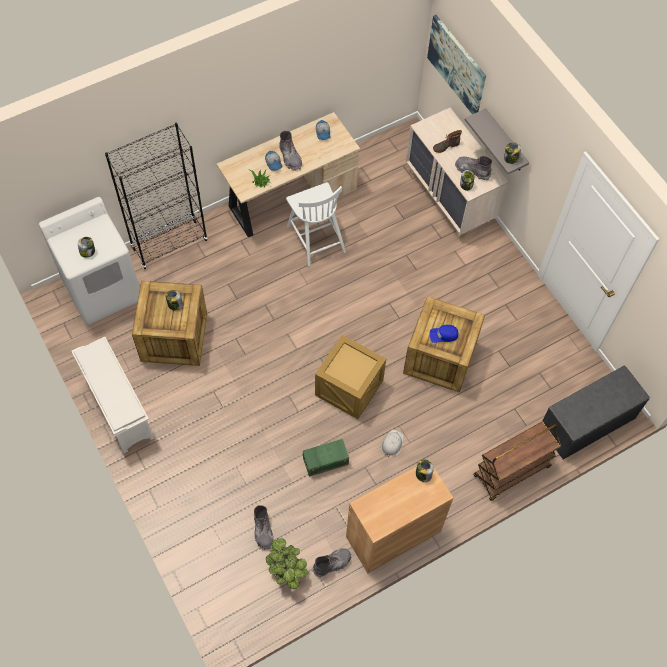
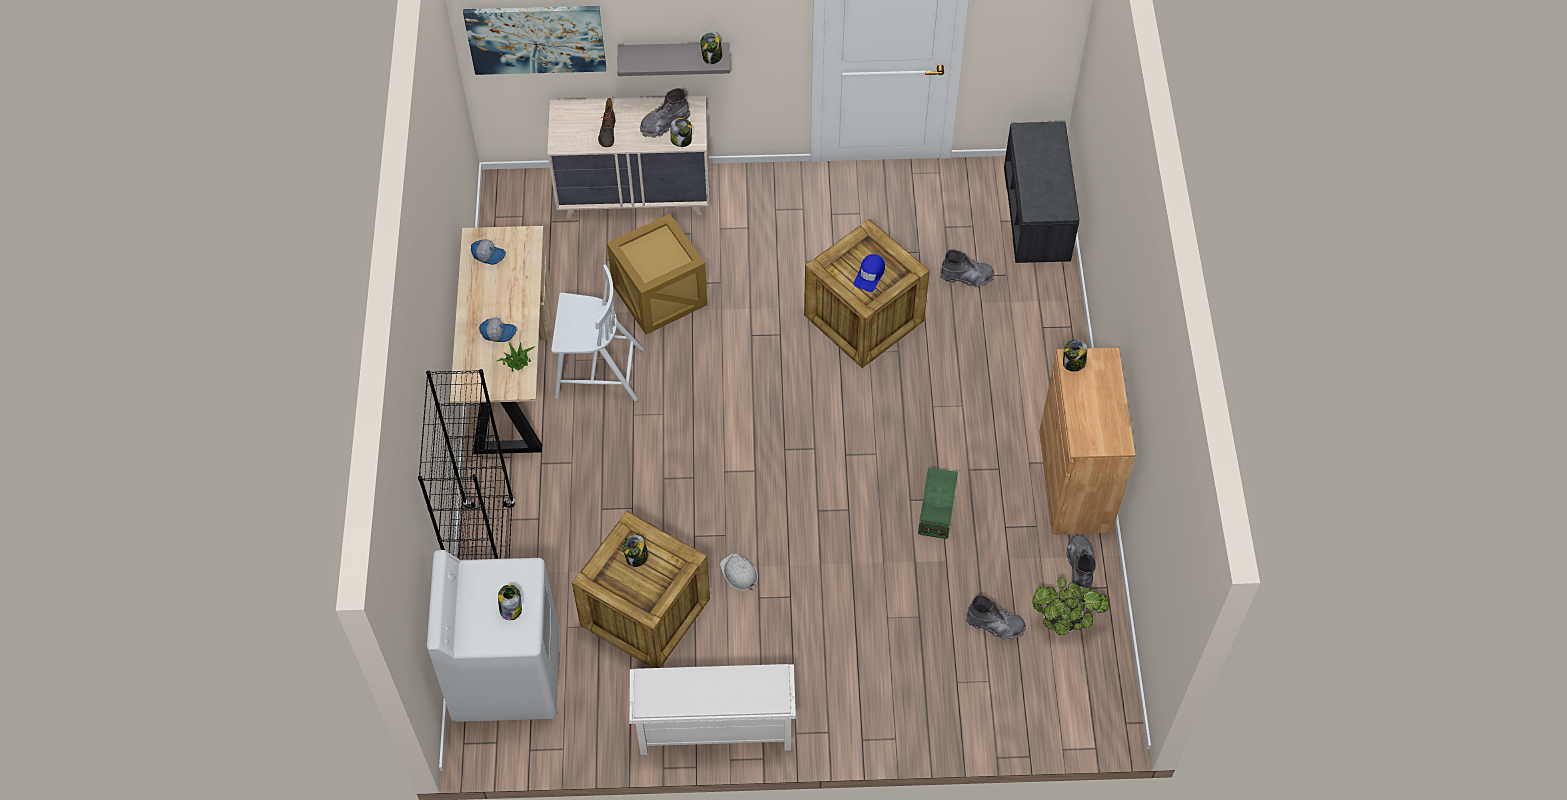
camera: 60 degrees left, 5 degrees down
grey boot [279,131,302,171] -> grey boot moved to [940,249,994,287]
crate [315,335,386,419] -> crate moved to [607,214,708,335]
white hard hat [381,429,404,457] -> white hard hat moved to [720,553,758,591]
brown cart [473,421,561,501] -> none

